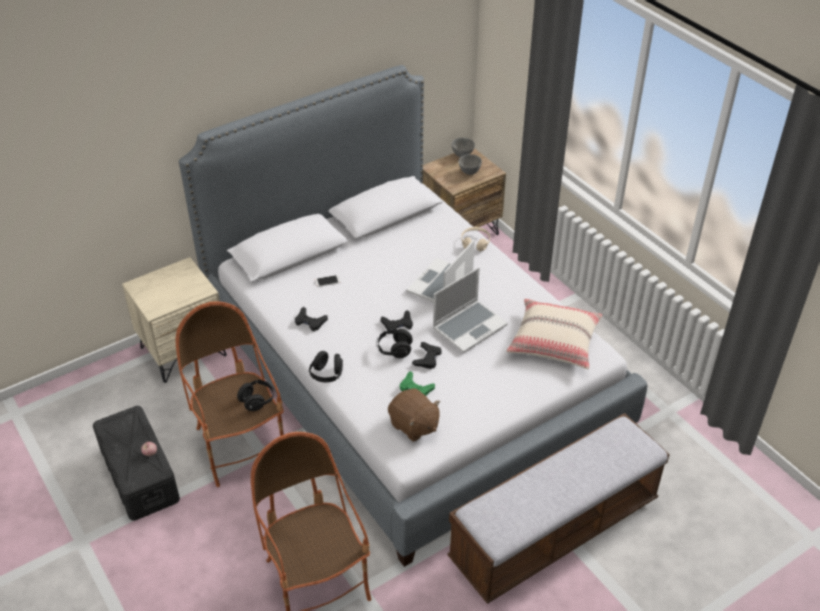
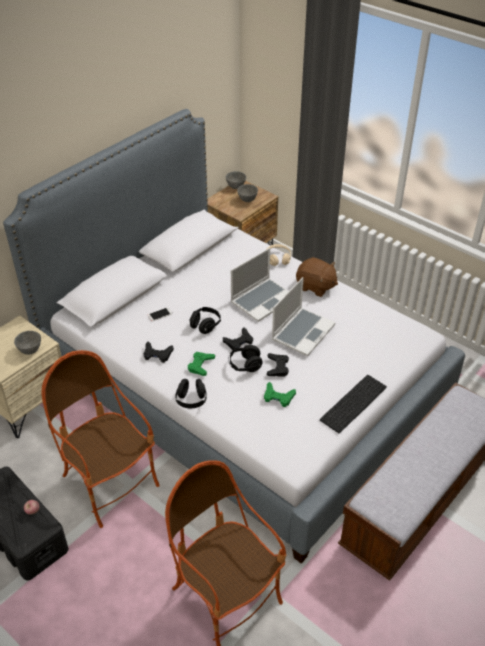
camera: 15 degrees left, 0 degrees up
black headphones [237,380,275,411] -> black headphones moved to [190,307,221,334]
brown plush toy [388,388,440,442] -> brown plush toy moved to [296,257,338,297]
laptop [407,240,475,303] -> laptop turned 150 degrees counterclockwise [231,248,289,322]
beige pillow [506,299,602,369] -> none
none -> grey bowl [14,331,41,355]
none -> green game controller [188,352,215,376]
none -> keyboard [320,375,387,433]

